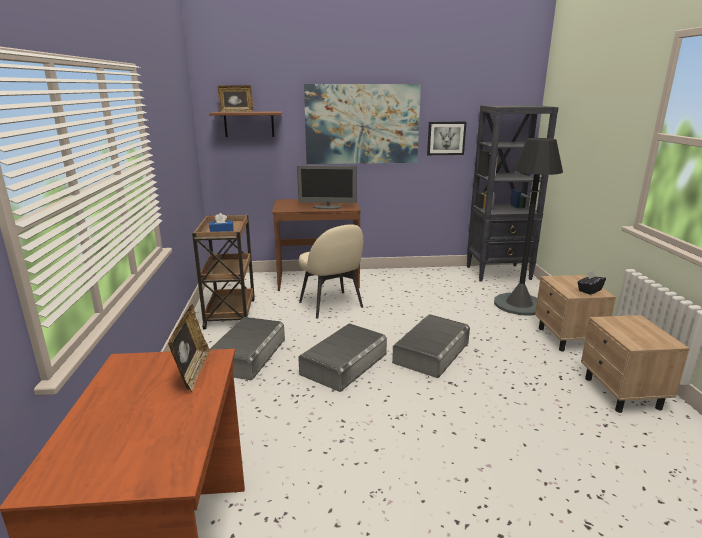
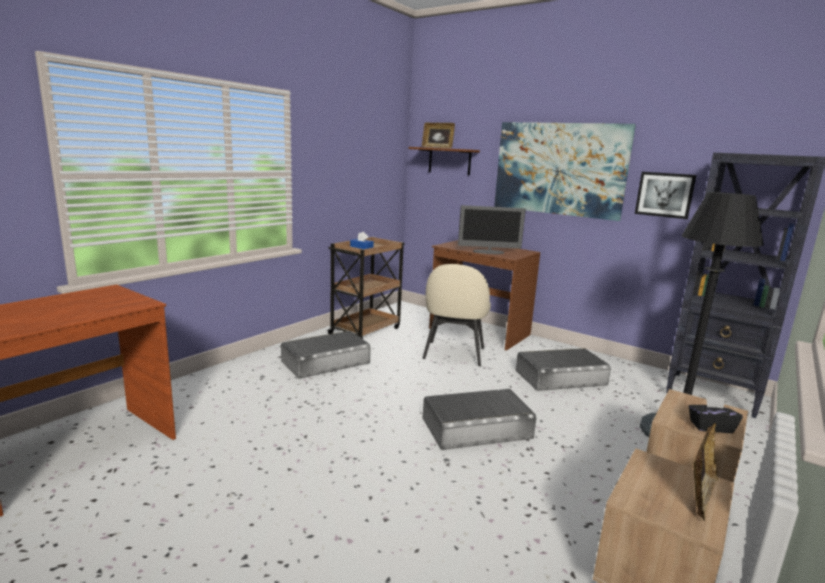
camera: 40 degrees right, 5 degrees down
picture frame [168,304,211,392] -> picture frame moved to [693,423,719,521]
monitor [297,165,357,209] -> monitor turned 45 degrees counterclockwise [458,205,526,254]
grey storage box [298,323,387,392] -> grey storage box moved to [516,348,611,391]

